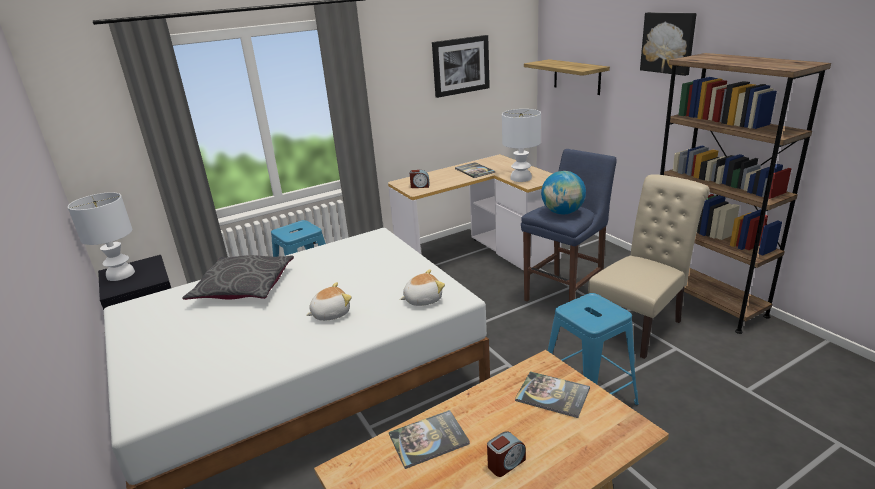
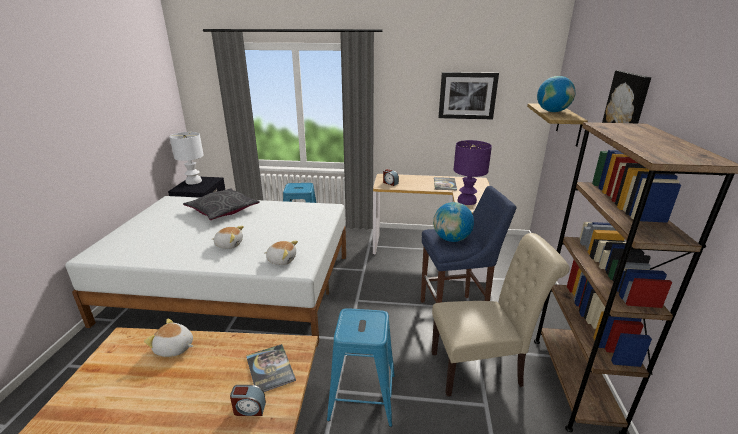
camera: 35 degrees right, 0 degrees up
book [389,410,470,469] -> plush toy [144,319,193,357]
alarm clock [487,431,526,477] -> alarm clock moved to [230,385,266,416]
white table lamp [502,109,541,182] -> purple table lamp [453,140,492,205]
none -> globe [537,76,576,112]

